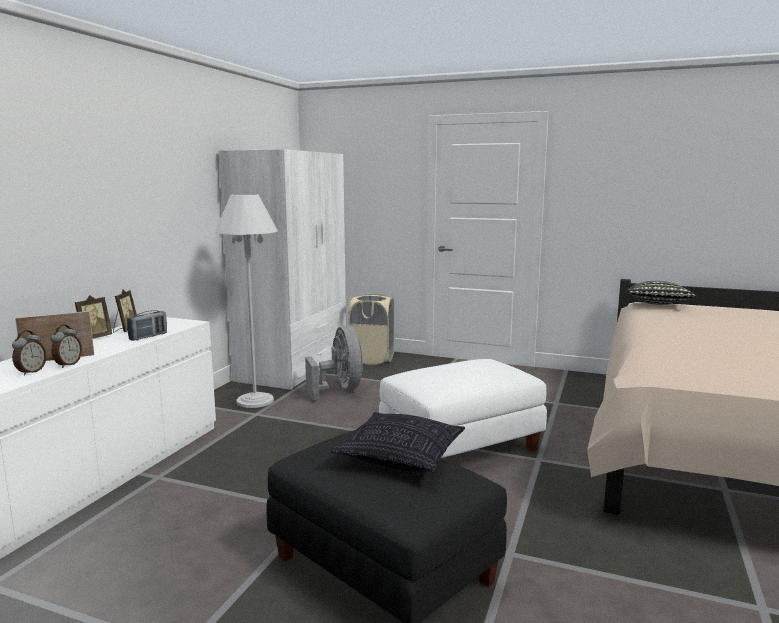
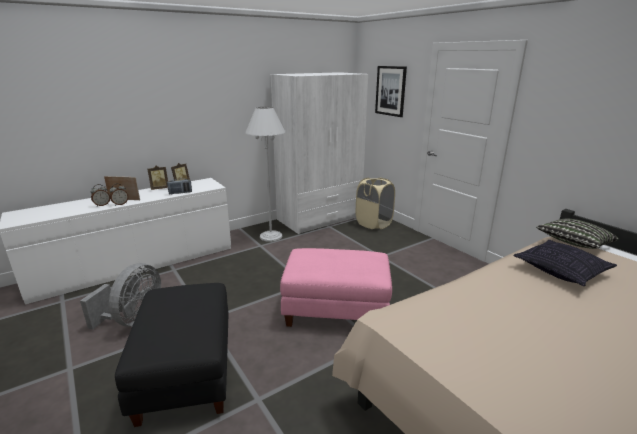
camera: 35 degrees right, 10 degrees up
grey fan [305,325,363,400] -> grey fan moved to [80,263,161,330]
pillow [330,412,465,473] -> pillow moved to [513,240,617,286]
white ottoman [379,359,547,458] -> pink ottoman [280,248,392,327]
none -> picture [375,66,407,117]

